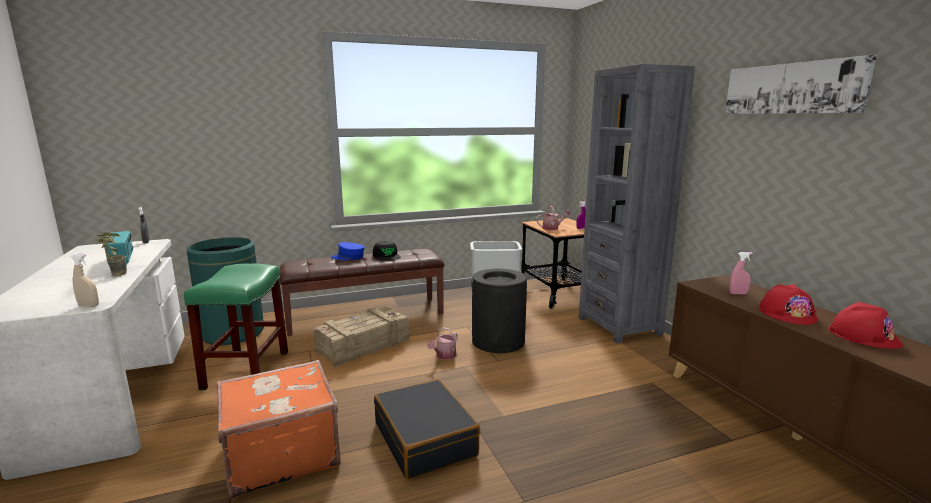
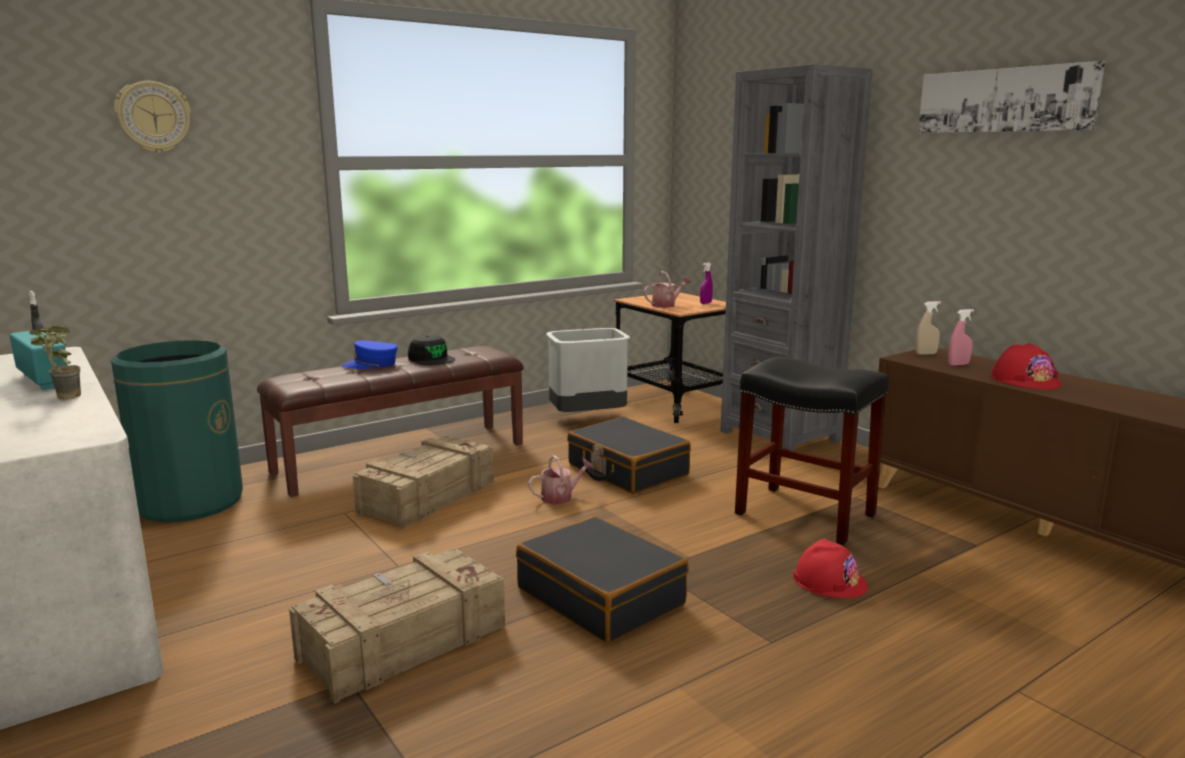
camera: 15 degrees left, 0 degrees up
beige spray bottle [70,254,99,307] -> beige spray bottle moved to [915,301,941,355]
green stool [184,264,288,391] -> none
orange suitcase [217,360,341,499] -> crate [289,548,505,704]
watering can [428,327,458,360] -> watering can turned 135 degrees counterclockwise [528,455,594,504]
black trash can [472,269,527,353] -> black suitcase [567,417,691,494]
red hard hat [828,302,903,349] -> red hard hat moved to [793,539,868,598]
none -> wall clock [114,81,191,153]
none -> black stool [735,357,889,545]

